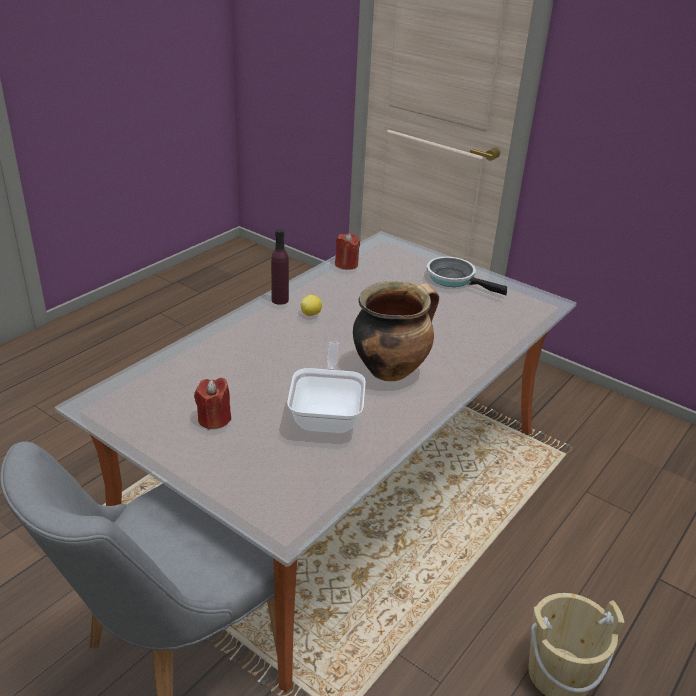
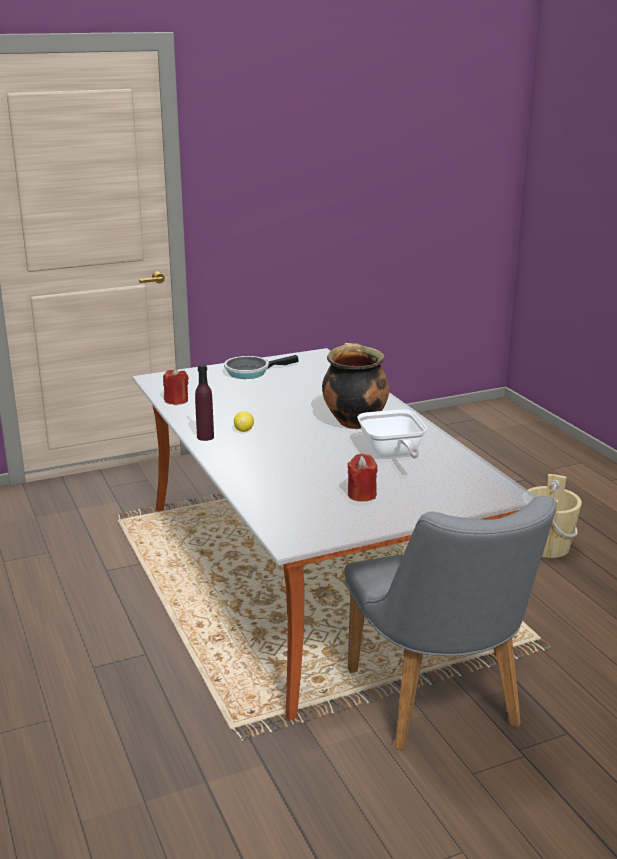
camera: 60 degrees left, 10 degrees down
frying pan [287,341,366,433] -> frying pan turned 135 degrees counterclockwise [357,409,427,459]

